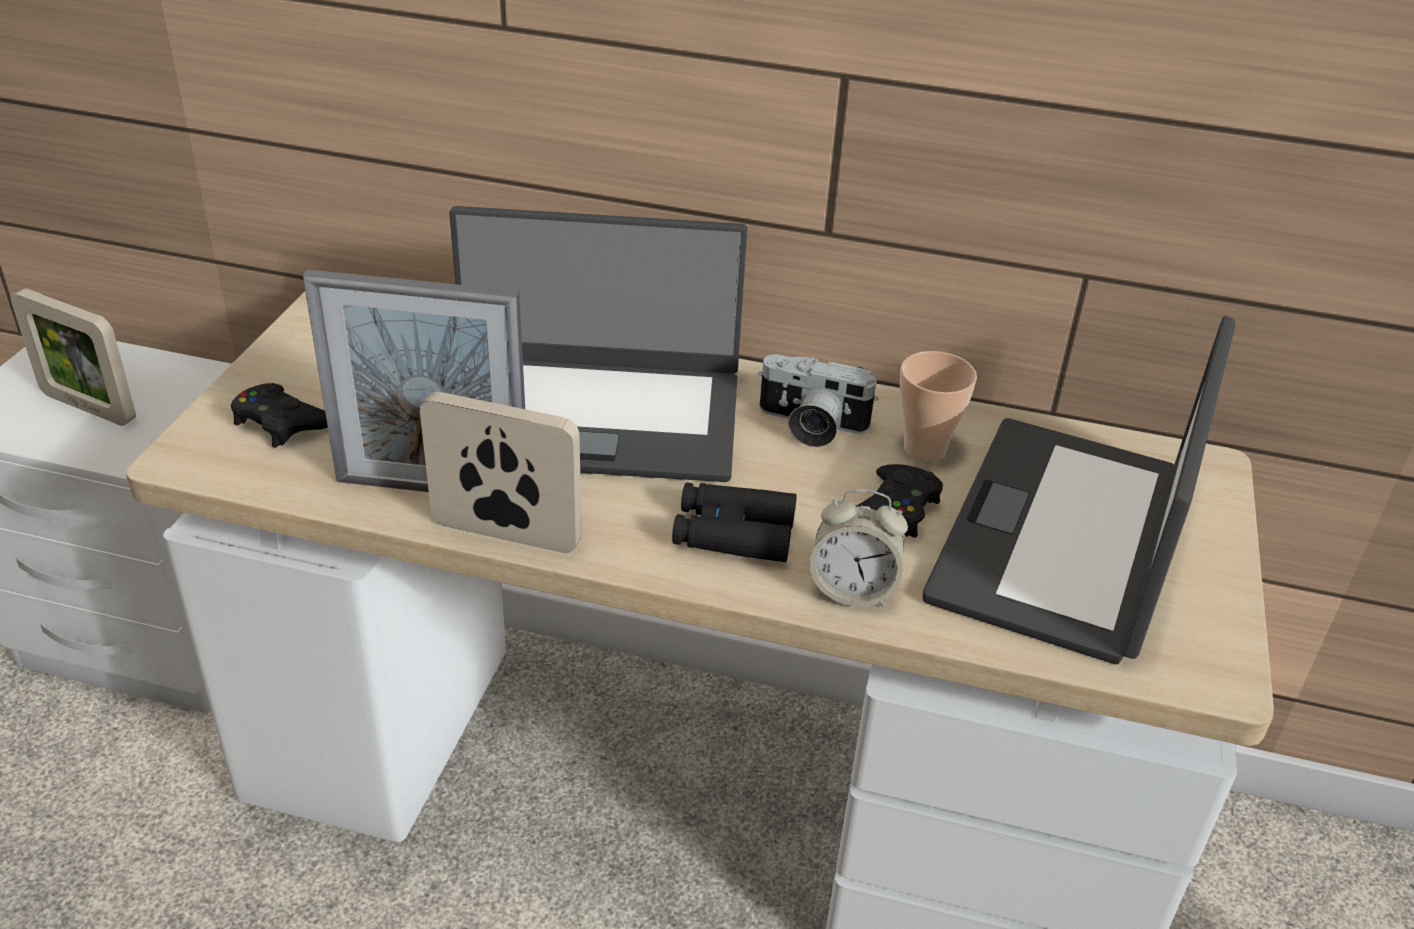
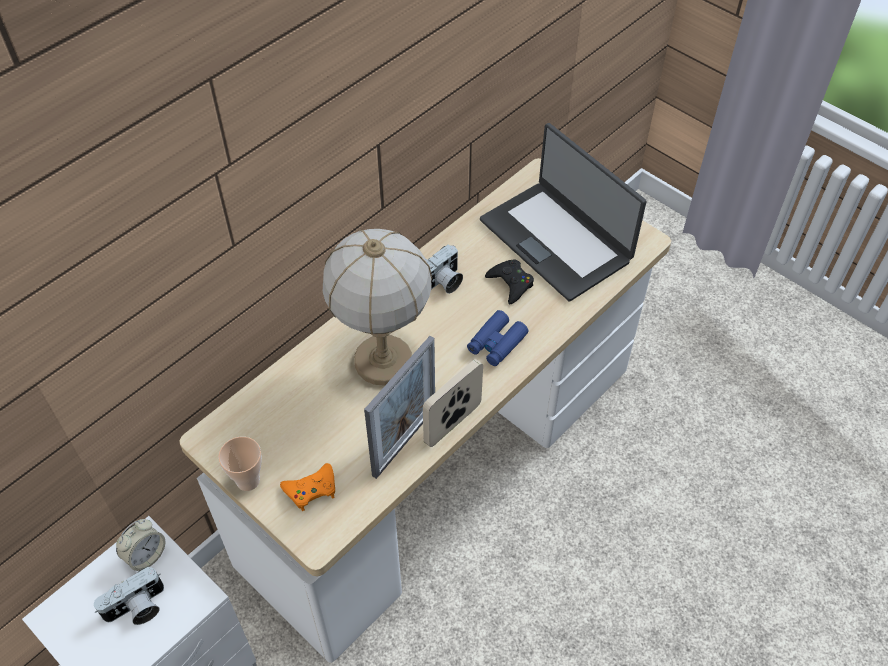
camera: 60 degrees left, 15 degrees up
picture frame [11,288,136,426] -> camera [94,567,164,625]
black game controller [231,383,328,447] -> orange game controller [280,463,335,511]
laptop [449,206,747,482] -> table lamp [323,229,432,386]
black binoculars [672,482,797,562] -> blue binoculars [467,310,529,366]
alarm clock [810,489,908,607] -> alarm clock moved to [116,519,166,571]
cup [900,351,977,462] -> cup moved to [218,437,262,491]

